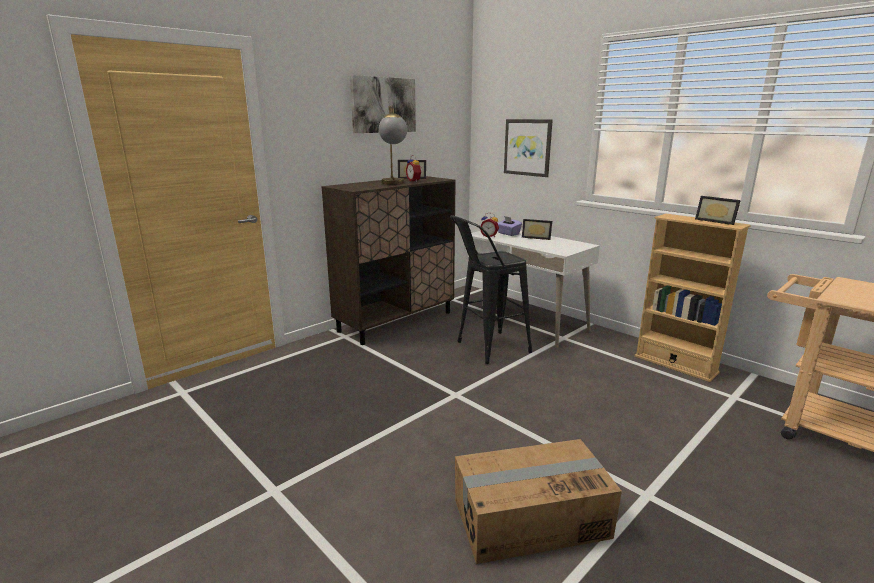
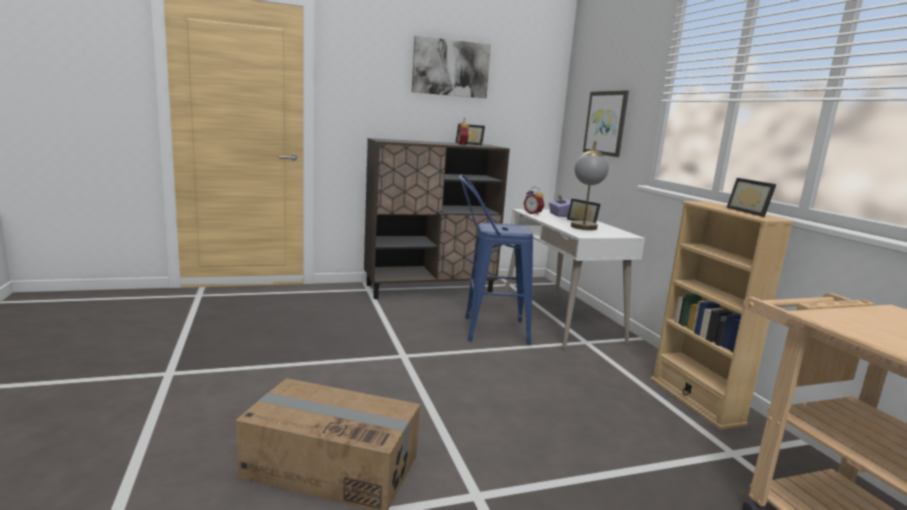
camera: 25 degrees right, 5 degrees down
table lamp [379,106,407,185] -> table lamp moved to [571,141,609,230]
black stool [450,215,532,364] -> blue stool [459,175,533,345]

